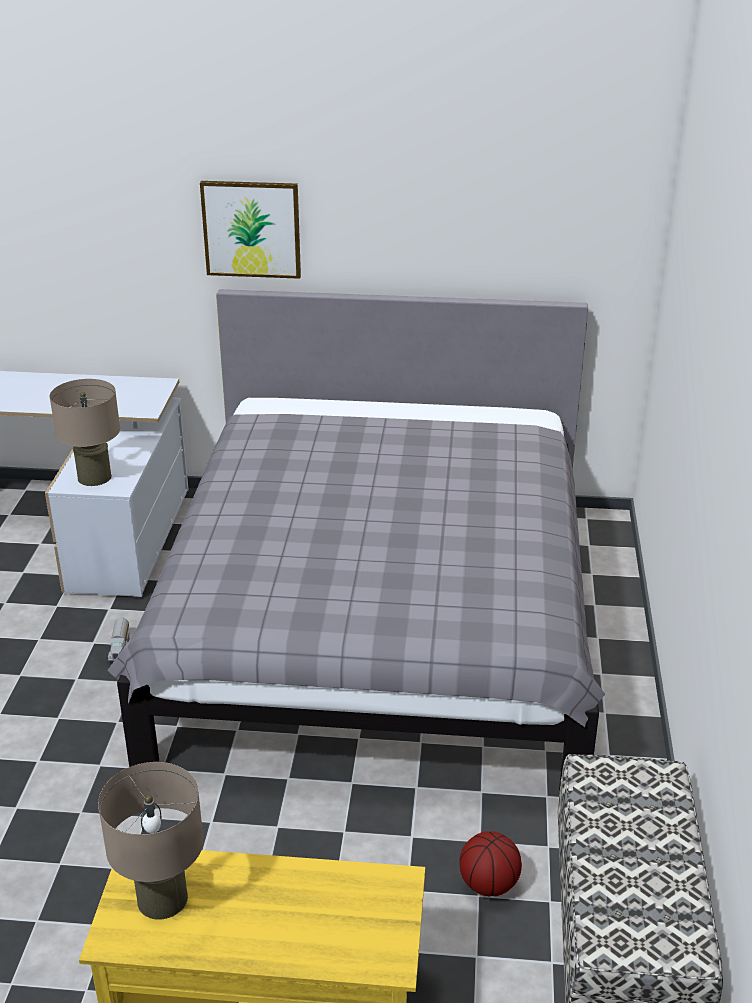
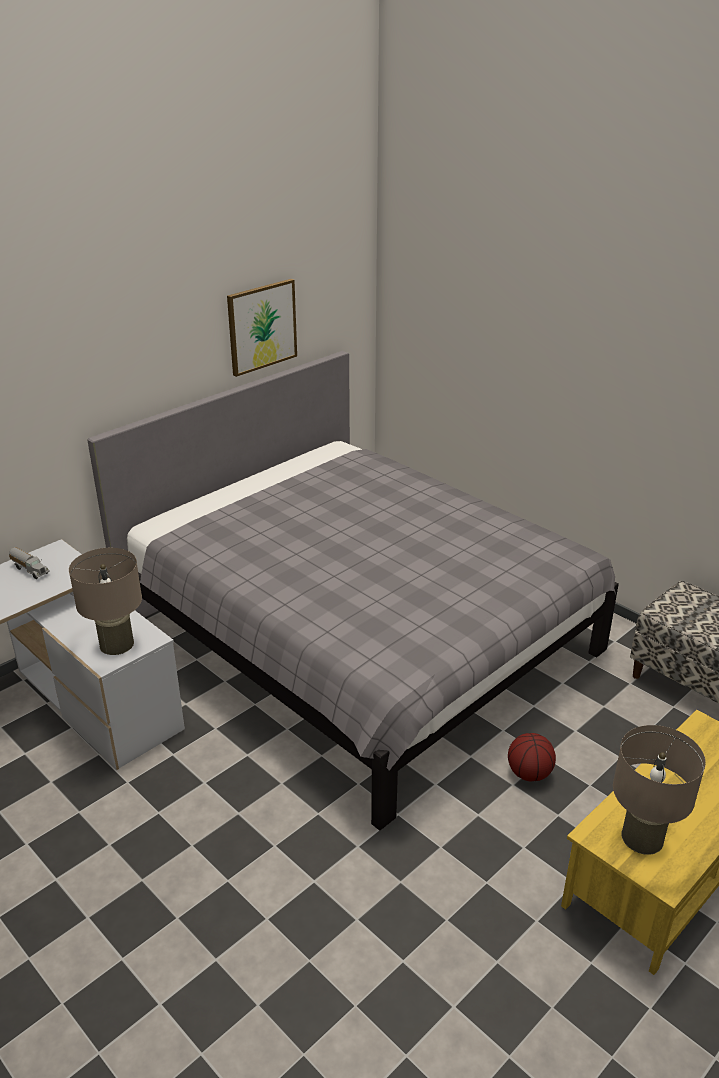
camera: 50 degrees left, 0 degrees up
toy truck [108,617,130,661] -> toy truck moved to [9,547,50,579]
picture [200,181,301,279] -> picture moved to [227,279,297,377]
basketball [459,831,522,896] -> basketball moved to [508,733,556,781]

